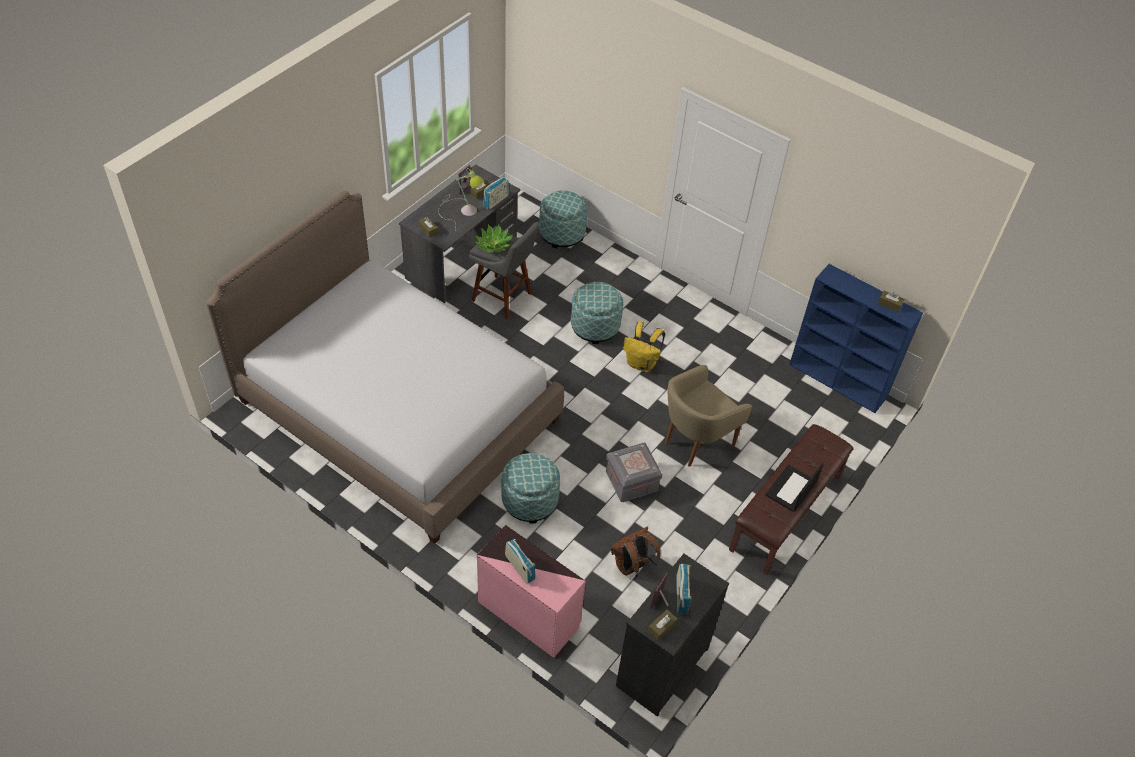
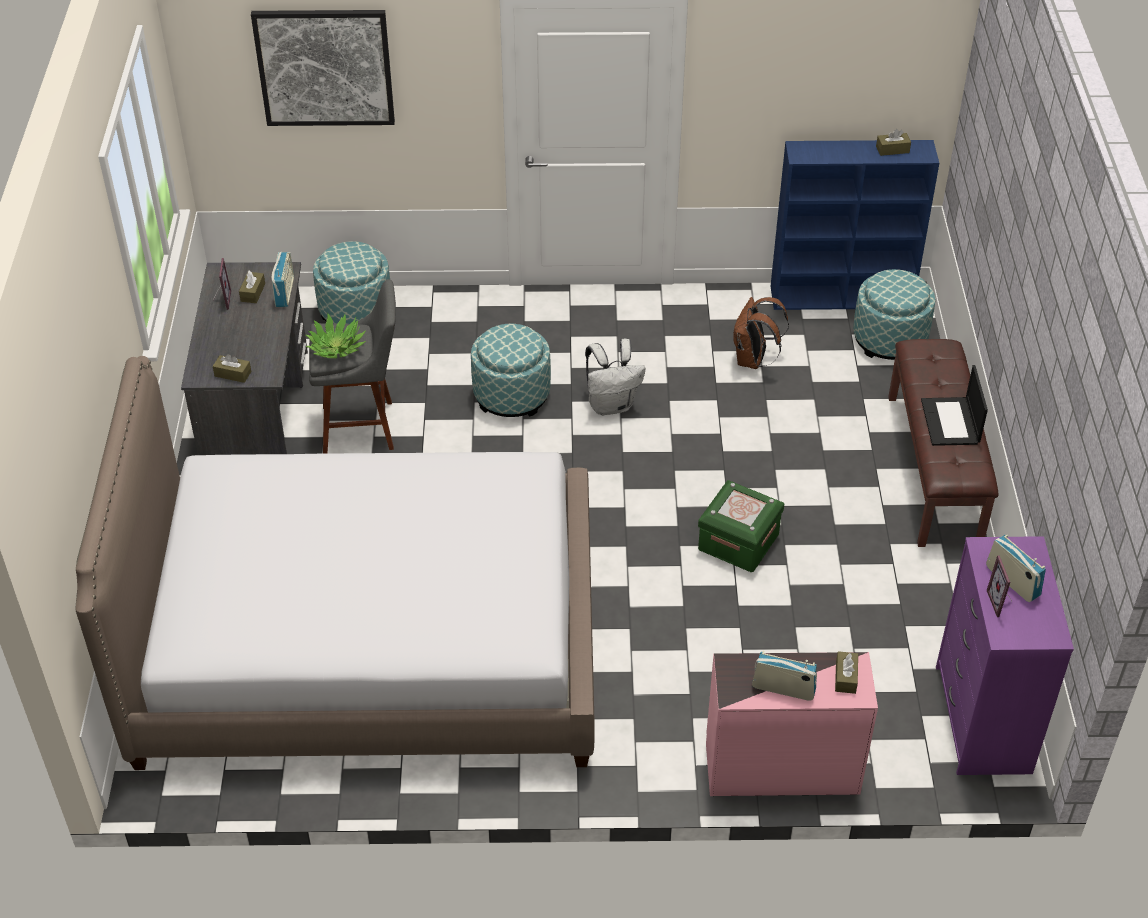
camera: 35 degrees left, 5 degrees down
table lamp [438,168,484,231] -> none
ottoman [501,453,560,524] -> ottoman moved to [853,269,936,360]
grey storage box [606,442,662,502] -> green storage box [698,480,784,572]
brown backpack [611,526,661,580] -> brown backpack moved to [733,297,789,369]
black dresser [616,554,729,717] -> purple dresser [936,536,1074,775]
yellow backpack [623,321,665,372] -> white backpack [585,339,646,415]
brown tissue box [648,610,677,641] -> brown tissue box moved to [835,651,858,694]
beige armchair [665,365,752,467] -> none
none -> picture [251,10,395,126]

